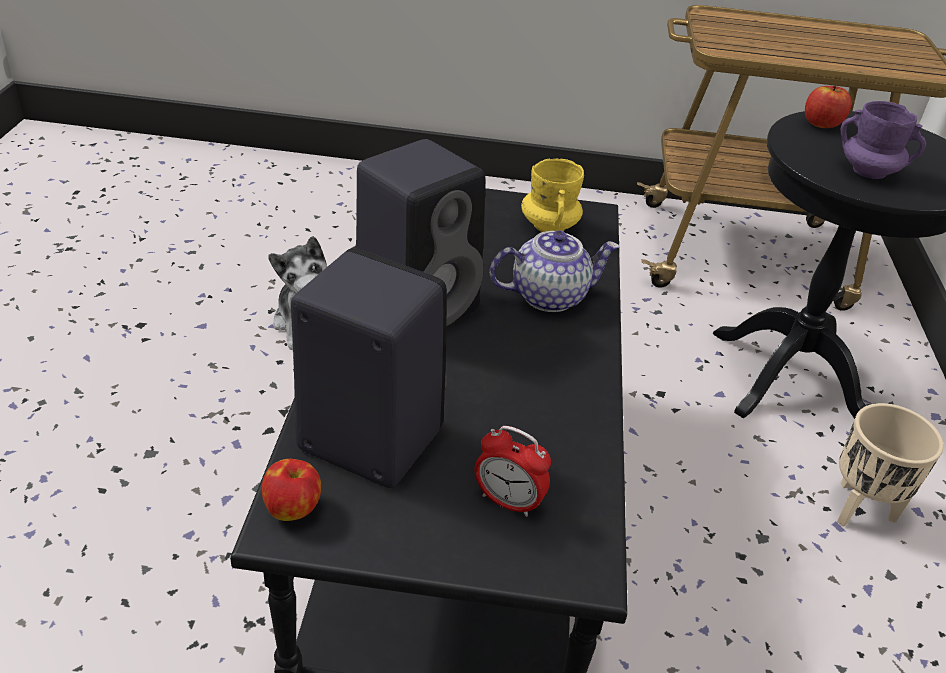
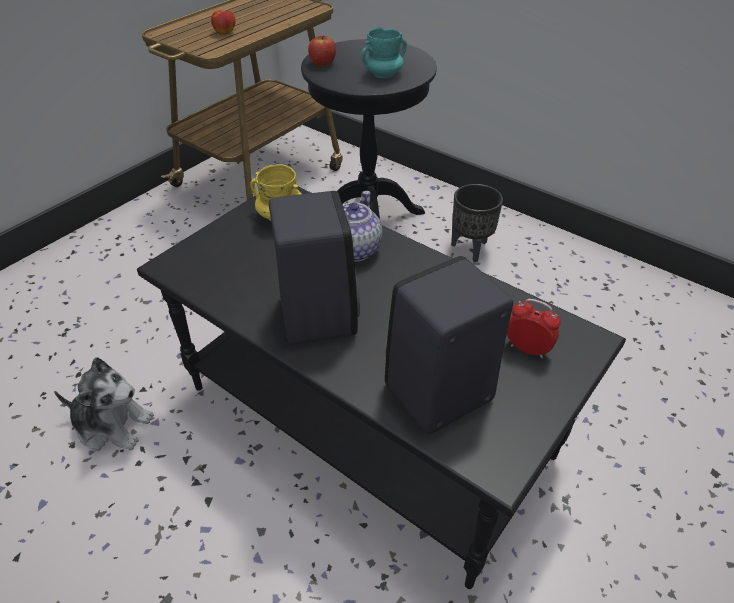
camera: 55 degrees left, 5 degrees up
apple [262,459,321,521] -> apple moved to [211,10,235,34]
alarm clock [474,426,551,517] -> alarm clock turned 120 degrees counterclockwise [507,299,561,359]
beige planter [837,403,944,527] -> black planter [451,184,503,262]
purple mug [840,101,926,179] -> turquoise mug [361,27,407,78]

